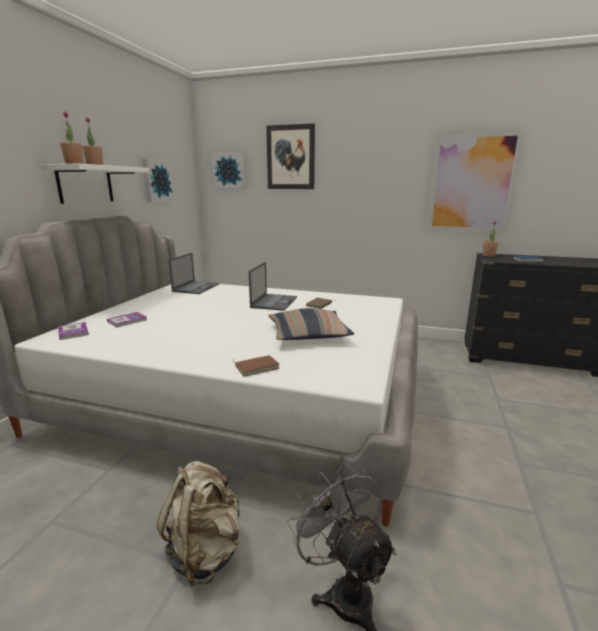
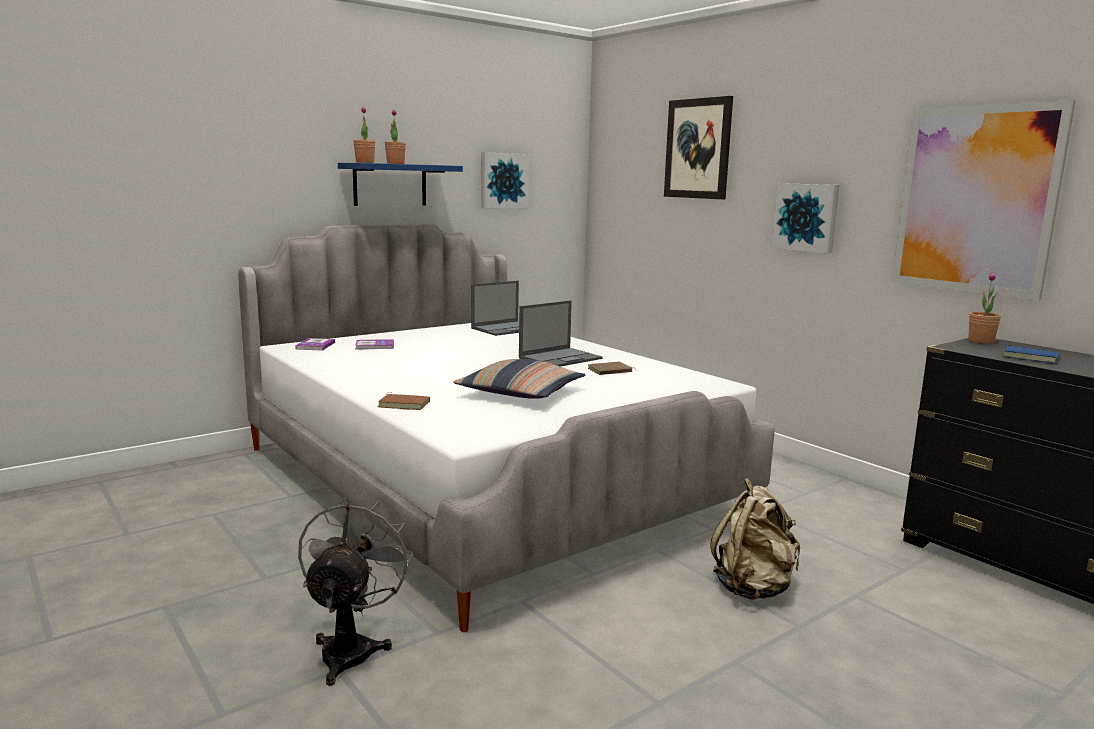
camera: 35 degrees right, 5 degrees down
white shelf [41,163,149,204] -> blue shelf [338,163,463,206]
beige backpack [157,461,240,586] -> beige backpack moved to [710,478,800,600]
picture [212,152,246,189] -> picture moved to [772,183,839,254]

